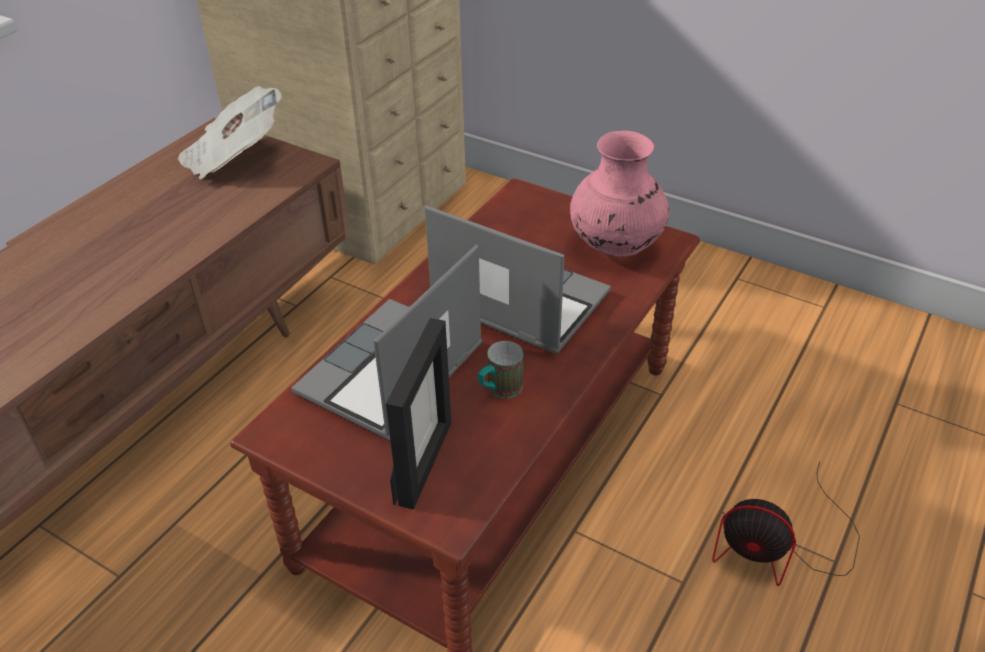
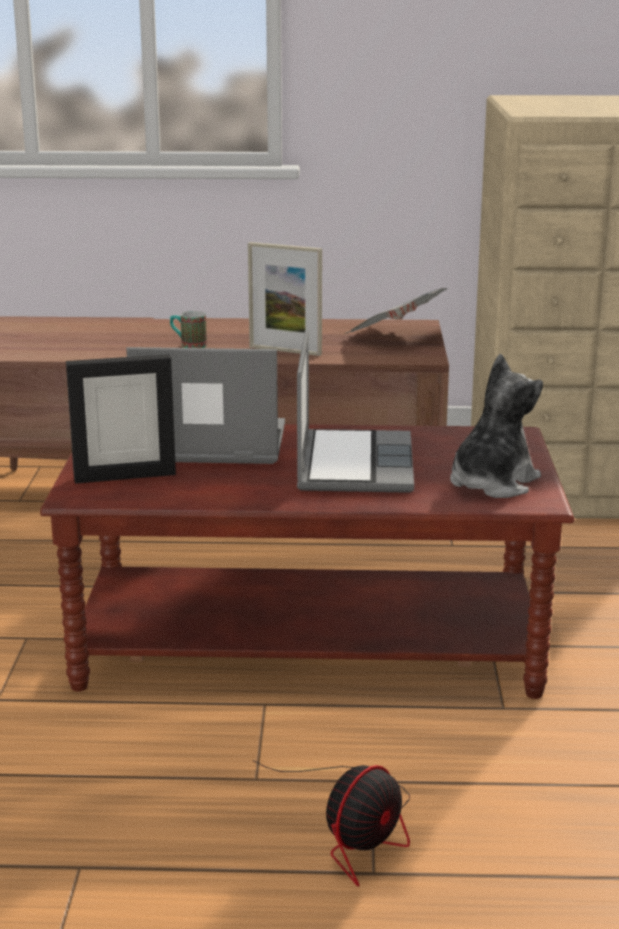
camera: 60 degrees right, 20 degrees down
mug [478,341,523,398] -> mug moved to [170,311,207,348]
pink vase [570,131,669,256] -> plush toy [450,354,543,498]
fan [712,461,860,586] -> fan turned 135 degrees counterclockwise [252,760,410,887]
none -> picture frame [248,242,322,356]

